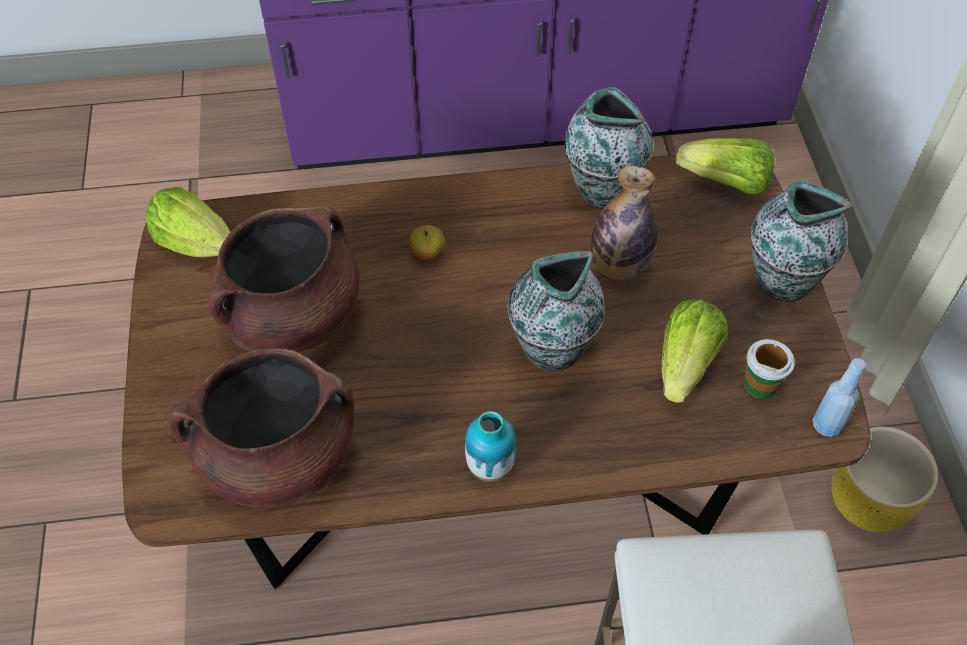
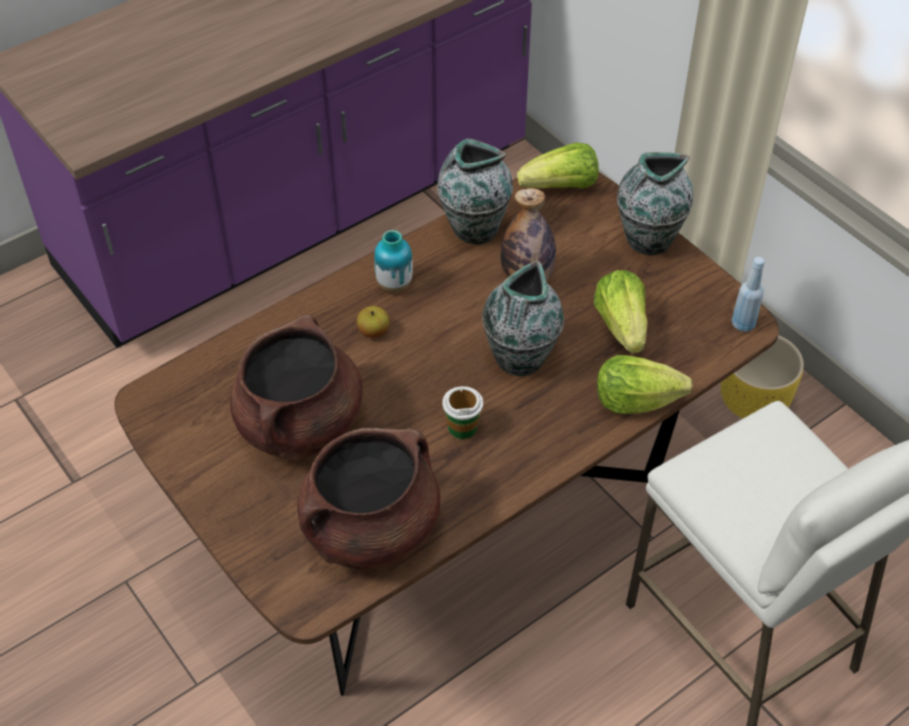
camera: 30 degrees left, 5 degrees down
lettuce [145,187,231,257] -> lettuce moved to [597,355,693,414]
vase [465,411,516,482] -> vase moved to [374,230,413,293]
cup [744,339,795,398] -> cup moved to [442,386,483,439]

